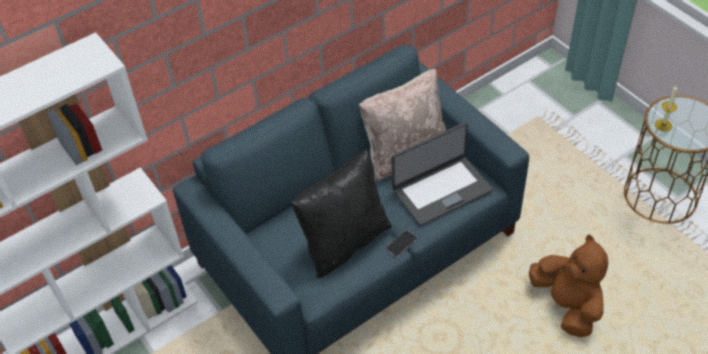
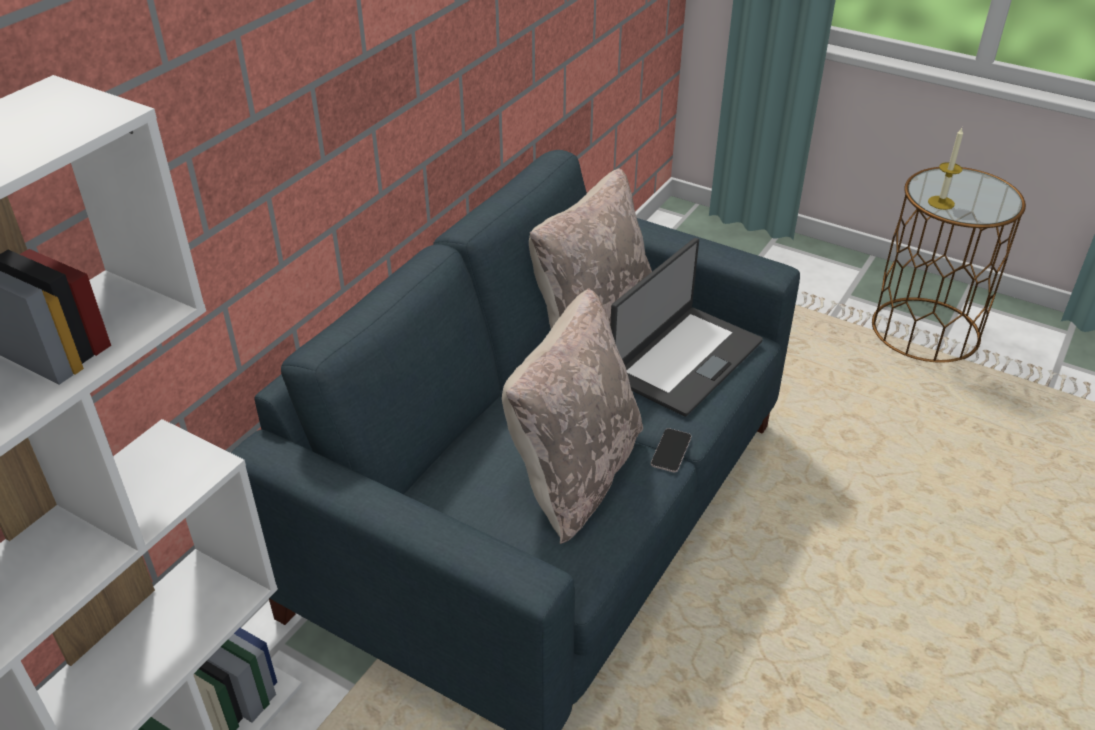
camera: 25 degrees left, 10 degrees down
black pillow [291,151,392,278] -> beige pillow [502,289,643,544]
brown plush toy [529,234,608,337] -> none

